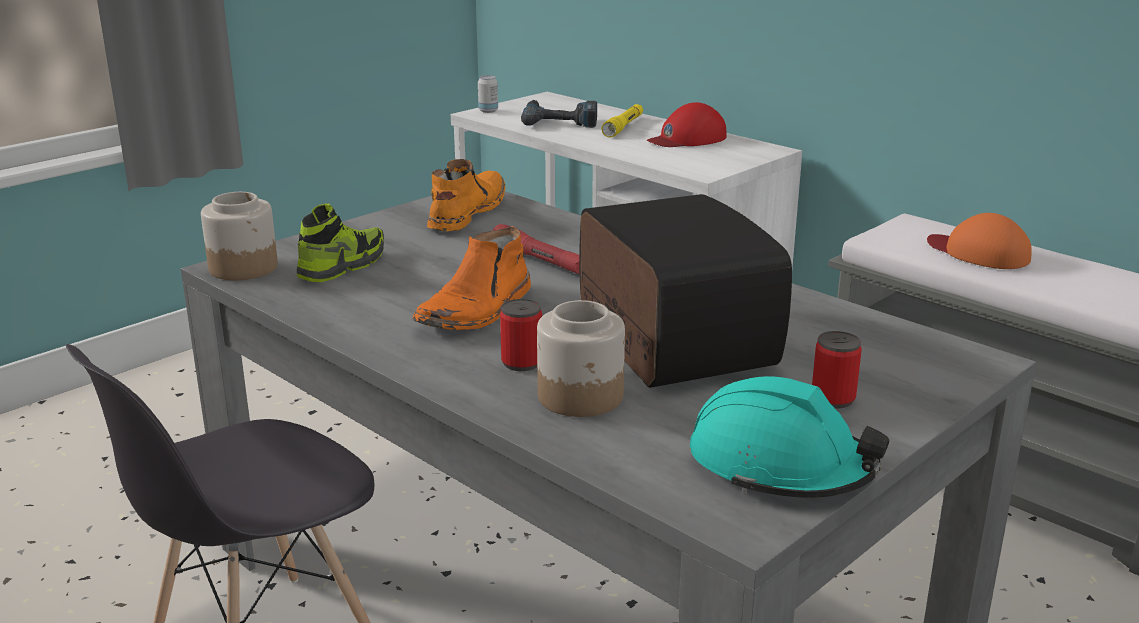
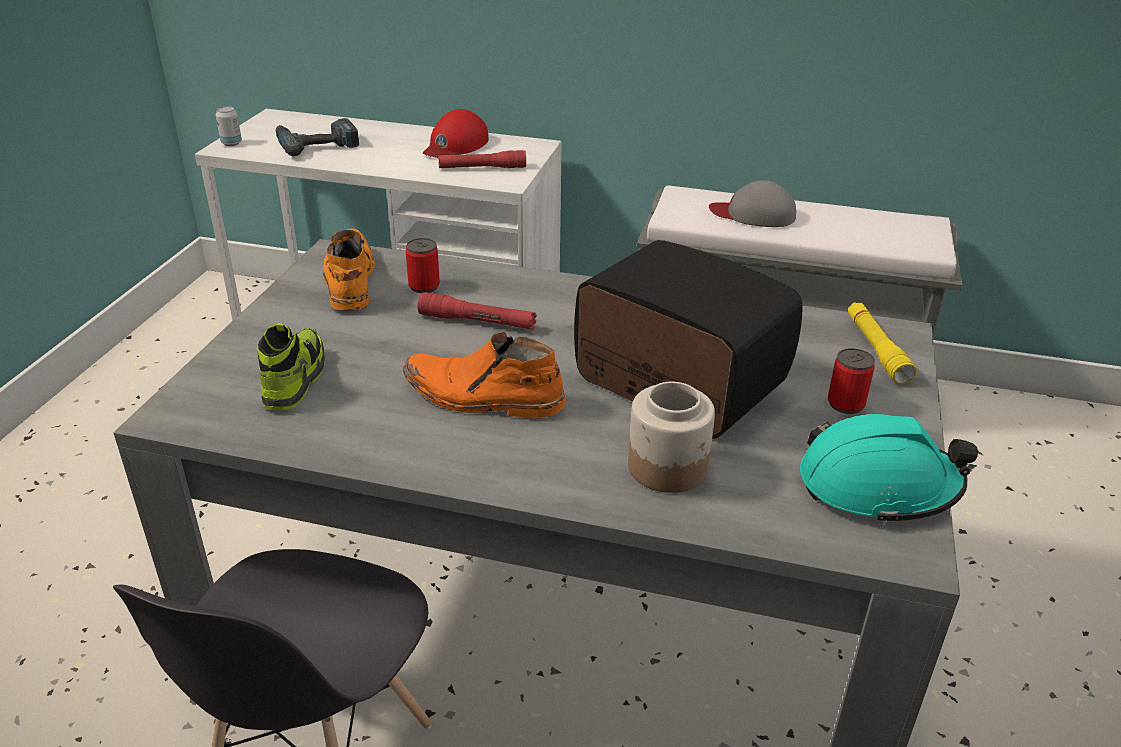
camera: 30 degrees left, 10 degrees up
jar [201,192,278,281] -> none
orange boot [412,226,531,330] -> orange boot turned 105 degrees clockwise [403,332,566,418]
can [500,299,542,371] -> can moved to [406,238,440,293]
yellow flashlight [602,104,643,138] -> yellow flashlight moved to [848,302,917,385]
orange cap [927,213,1032,269] -> grey cap [709,180,796,227]
none -> red flashlight [438,150,526,168]

